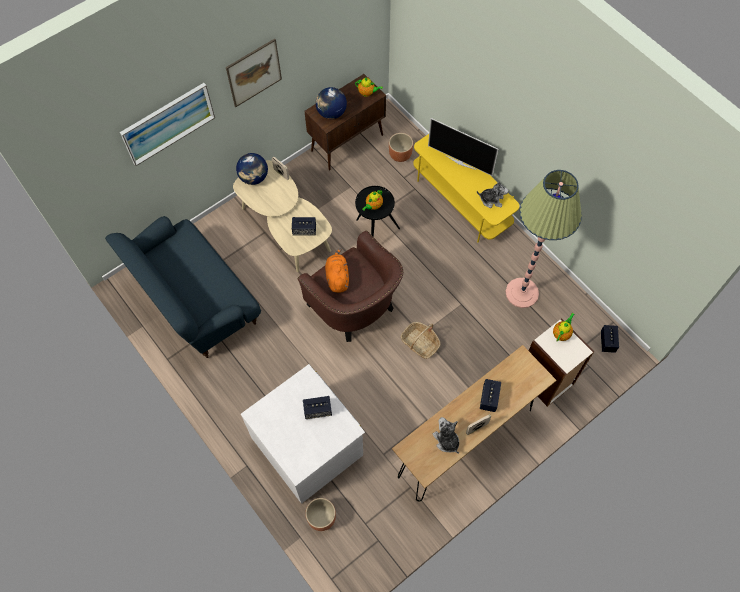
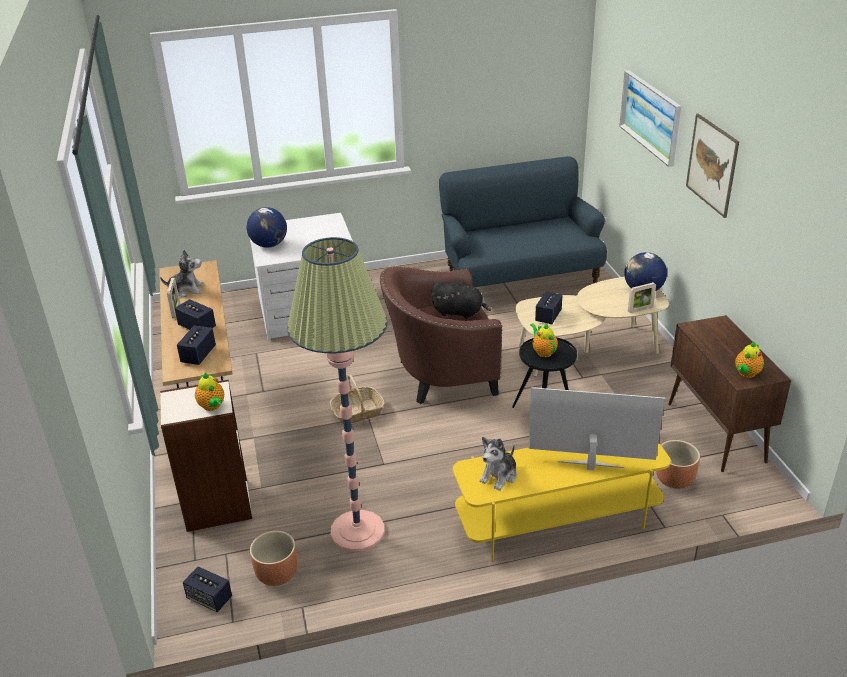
camera: 115 degrees right, 30 degrees down
speaker [303,396,332,419] -> speaker moved to [177,325,216,365]
brown planter [305,498,336,531] -> brown planter moved to [250,531,298,586]
globe [315,87,347,119] -> globe moved to [247,207,287,248]
orange plush toy [325,248,349,293] -> black plush toy [431,282,491,319]
television [428,118,498,176] -> television turned 45 degrees clockwise [528,387,665,470]

